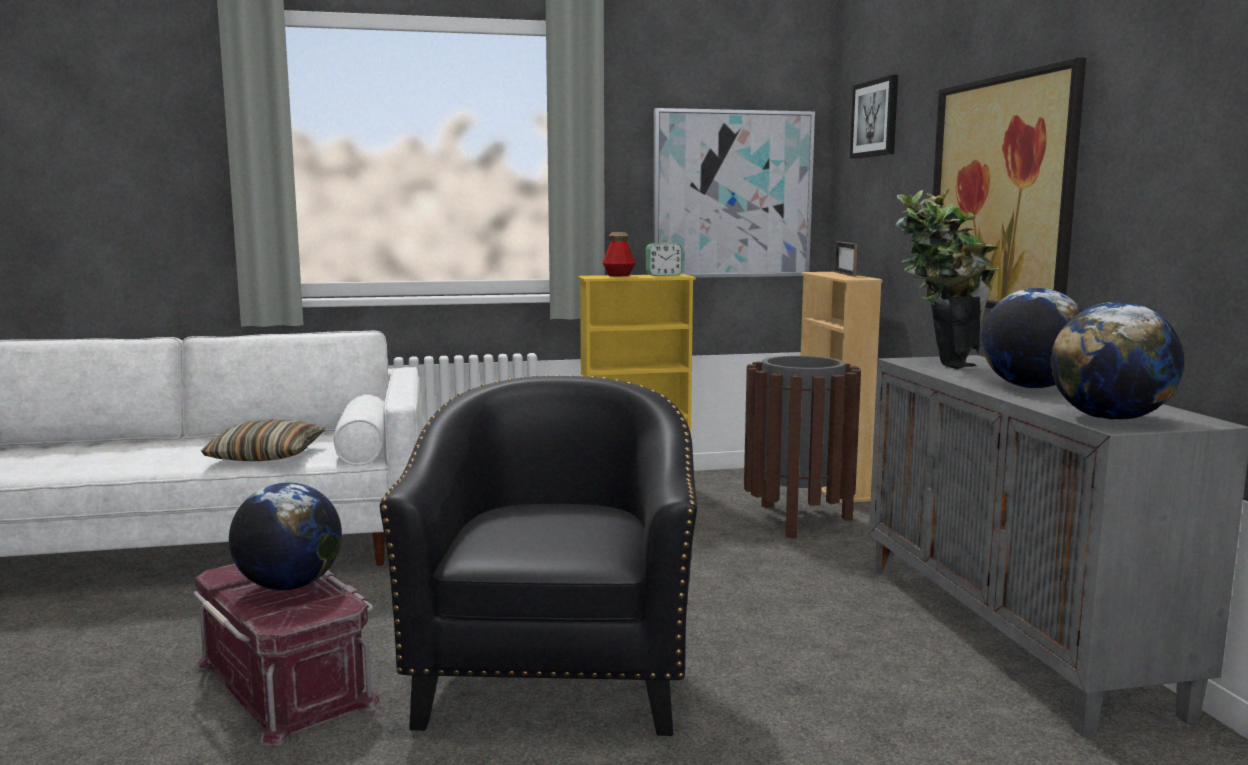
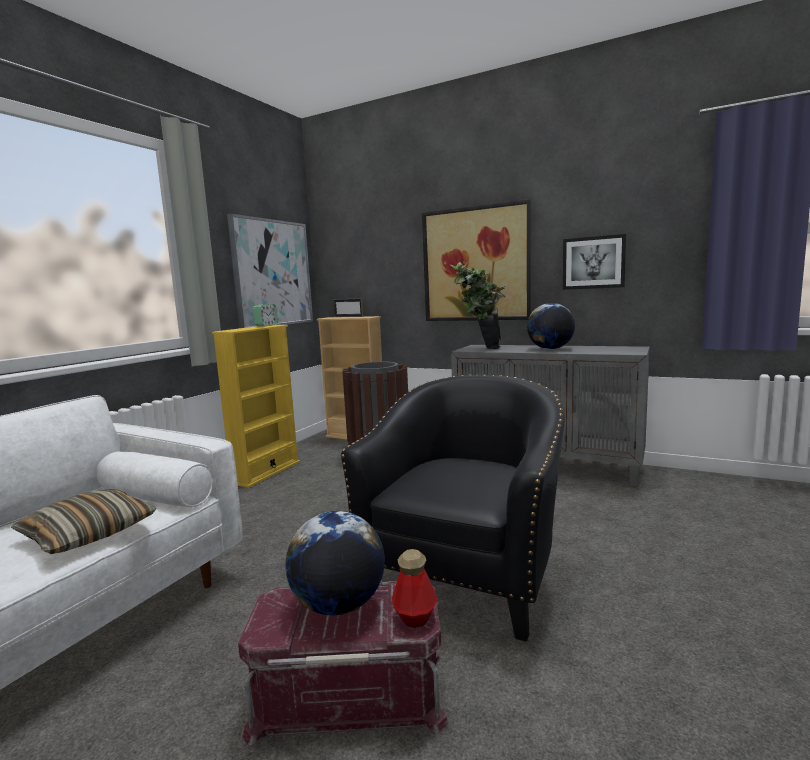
camera: 50 degrees left, 0 degrees up
black armchair [380,375,697,736] -> black armchair turned 75 degrees clockwise [341,374,565,642]
bottle [603,232,635,276] -> bottle moved to [392,549,438,628]
picture [850,75,898,158] -> picture moved to [563,234,626,290]
globe [1051,302,1184,420] -> none

